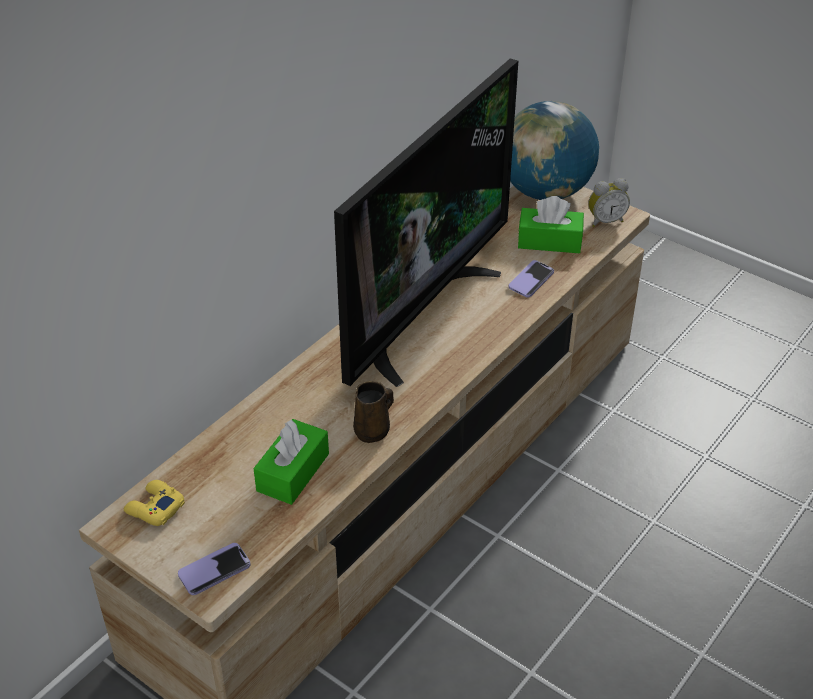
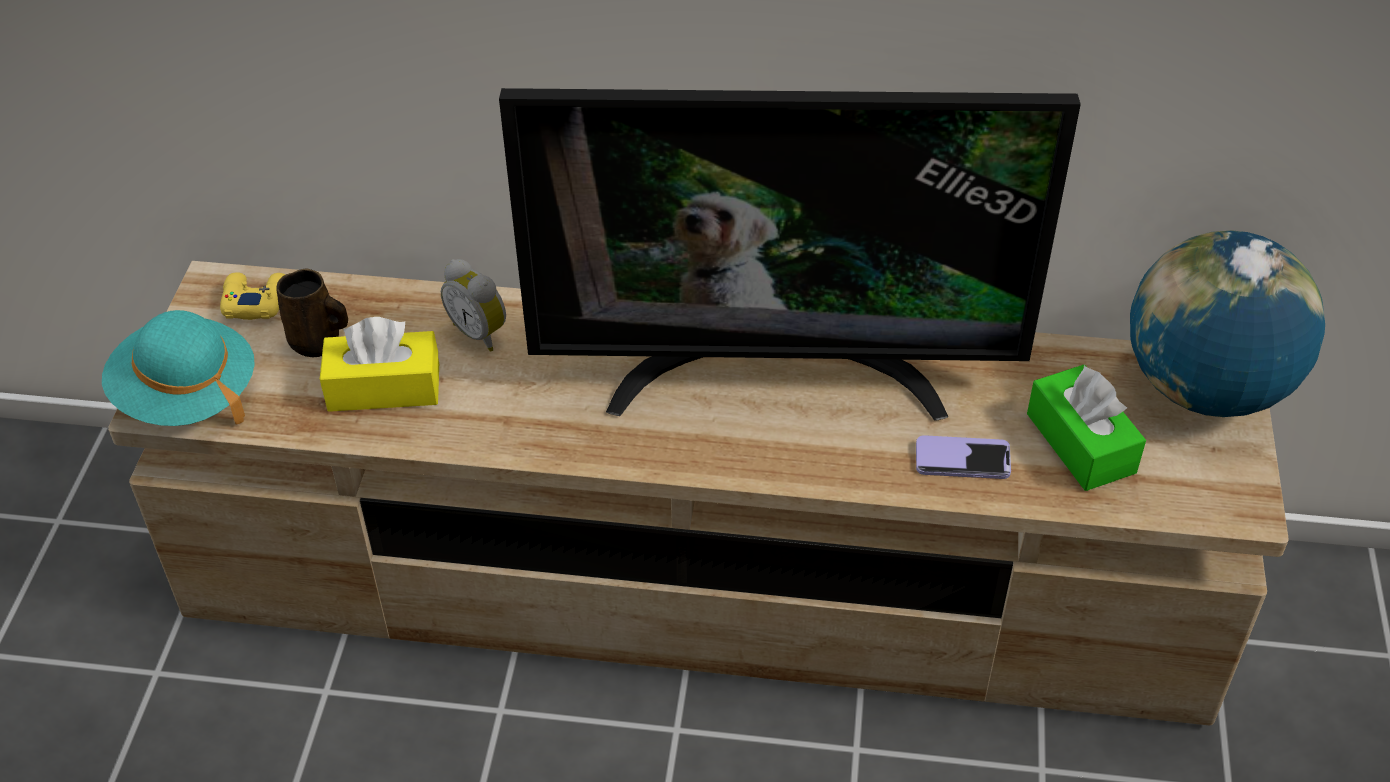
camera: 60 degrees right, 5 degrees up
phone [178,543,250,595] -> turquoise hat [102,310,255,426]
green tissue box [253,419,329,505] -> yellow tissue box [320,317,439,412]
brown mug [353,381,394,443] -> brown mug moved to [276,268,348,358]
alarm clock [588,178,630,227] -> alarm clock moved to [441,259,506,352]

